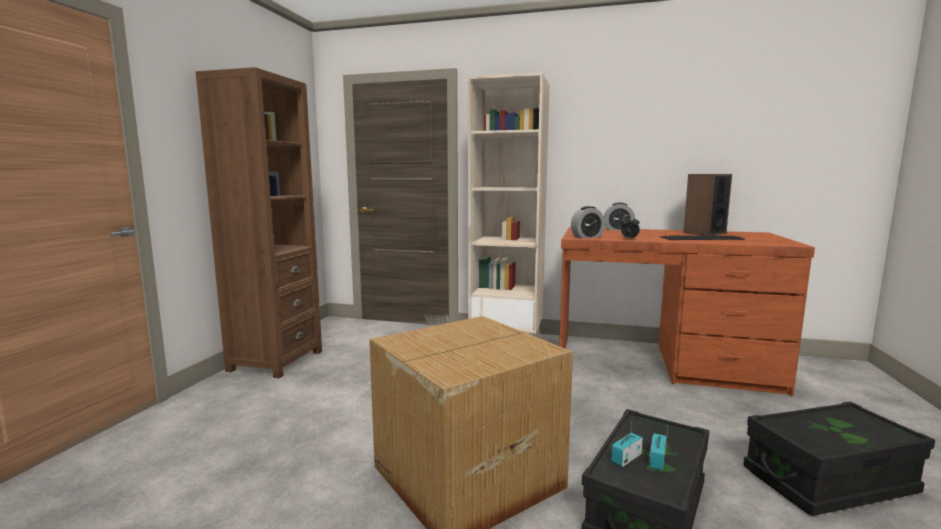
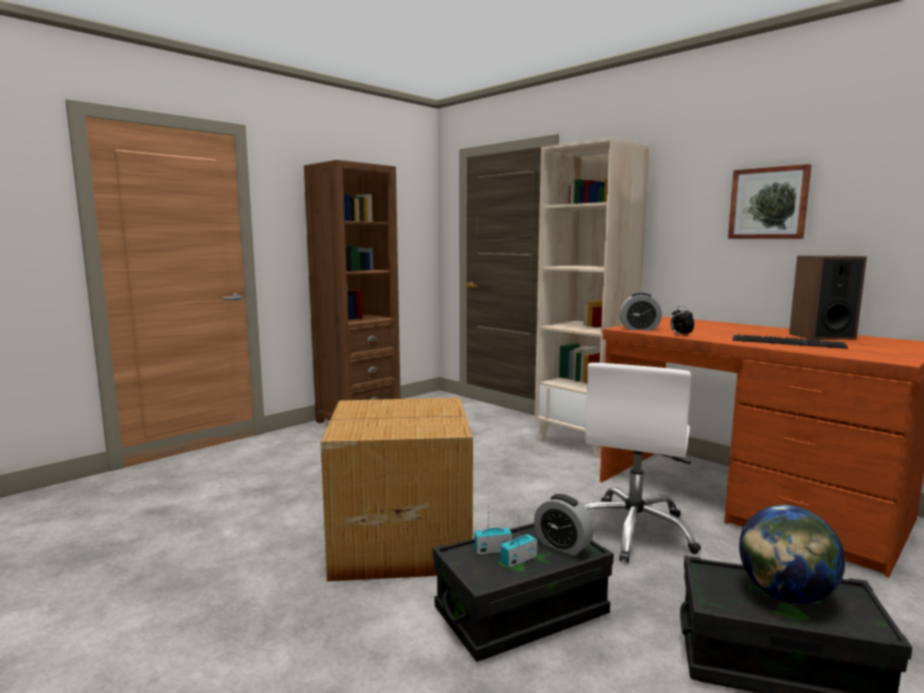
camera: 30 degrees right, 0 degrees up
alarm clock [604,203,635,230] -> alarm clock moved to [534,494,594,556]
none -> white office chair [584,363,701,563]
none -> picture [728,164,812,239]
none -> globe [739,505,845,604]

